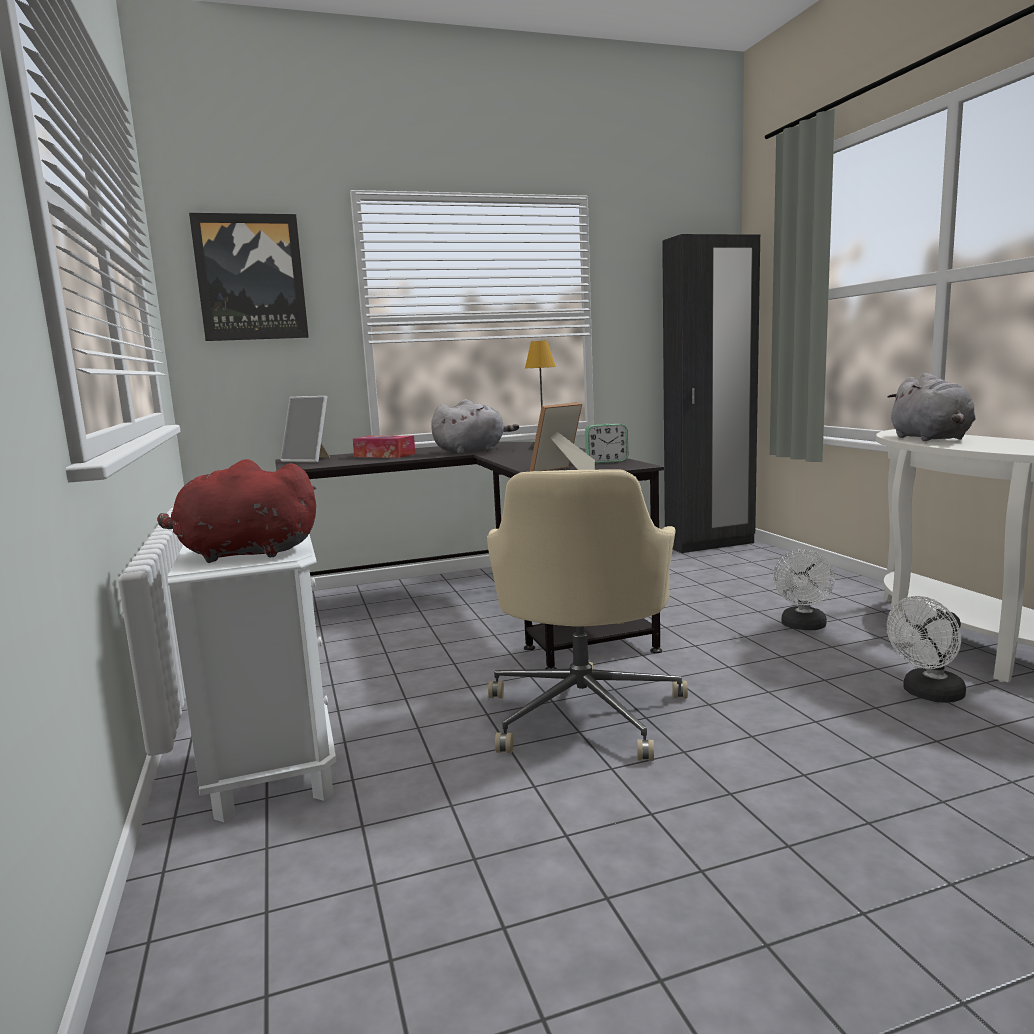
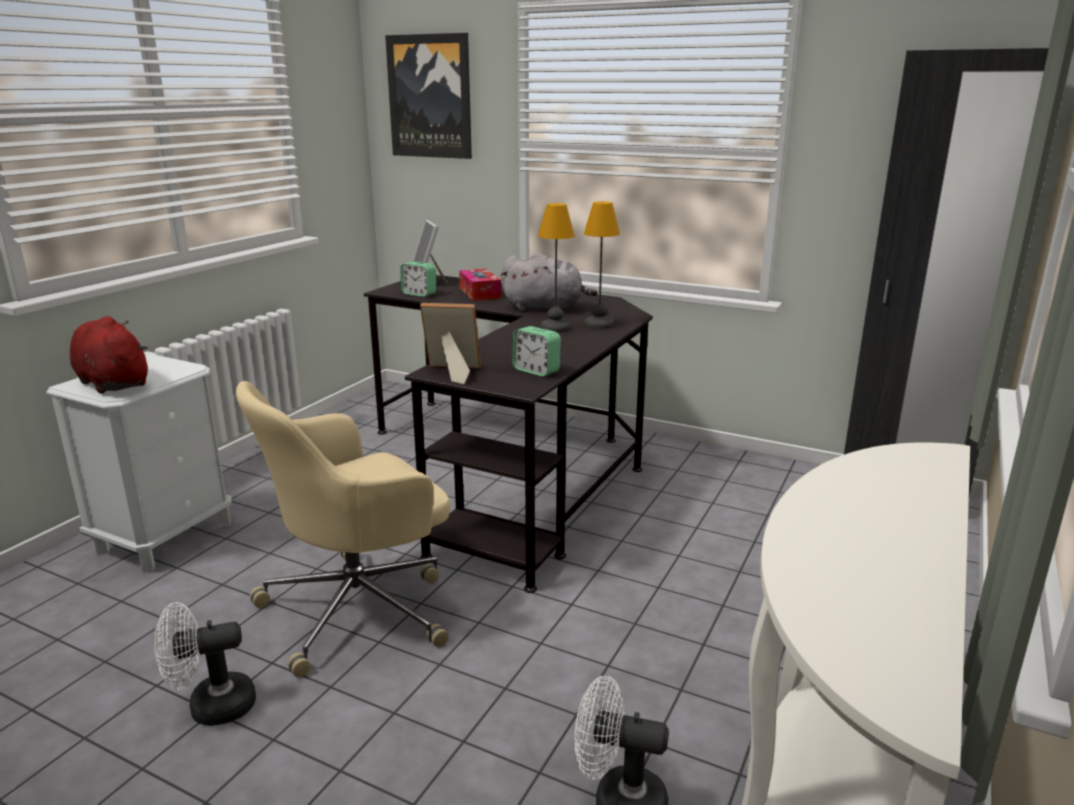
camera: 45 degrees right, 10 degrees up
white fan [773,549,835,630] -> white fan moved to [155,602,256,726]
grey plush toy [887,373,976,441] -> none
none -> alarm clock [400,262,436,297]
none -> table lamp [538,203,575,332]

